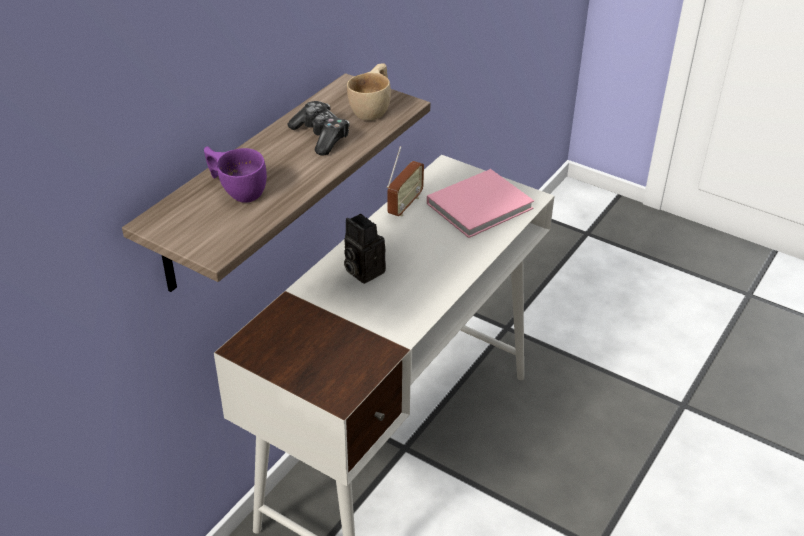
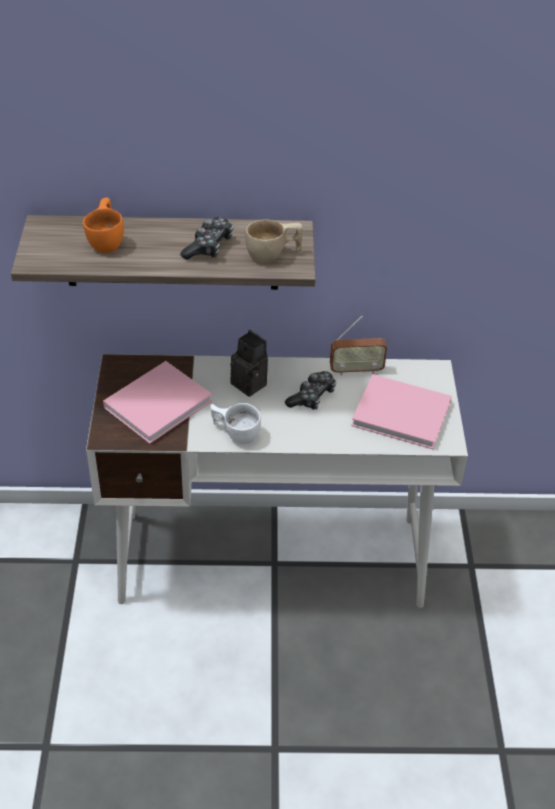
camera: 55 degrees right, 5 degrees up
purple cup [204,146,267,202] -> orange cup [83,198,124,253]
camera [344,214,386,284] -> camera turned 120 degrees clockwise [230,330,268,397]
none -> pink book [103,361,212,444]
none -> white cup [211,403,261,444]
none -> game controller [285,371,336,410]

